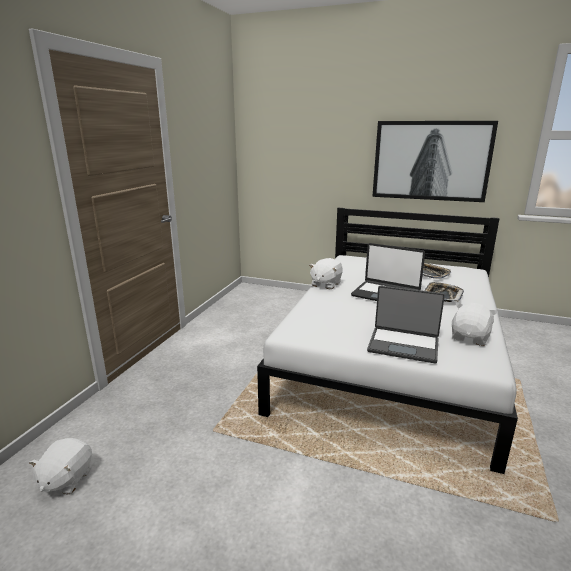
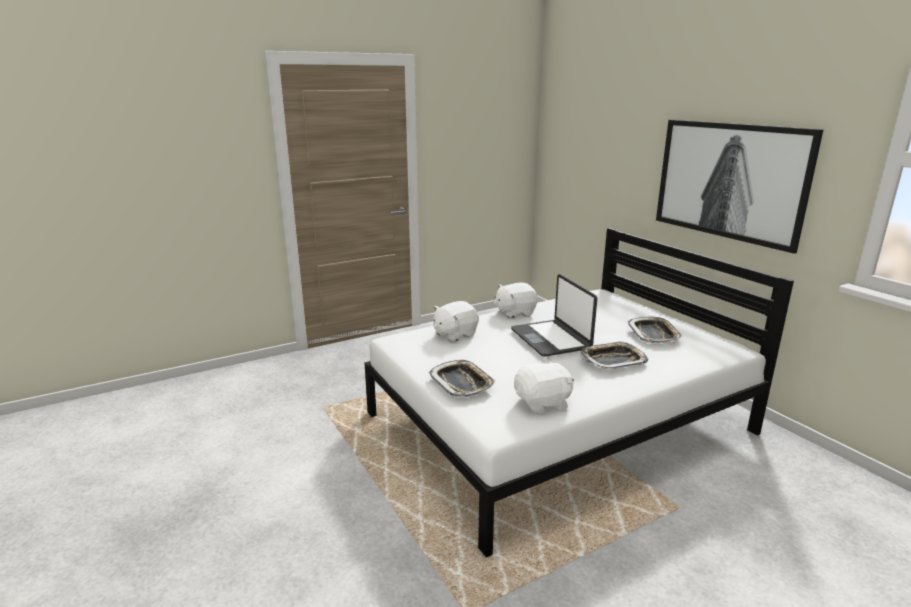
camera: 40 degrees right, 0 degrees up
white plush toy [29,438,92,494] -> white plush toy moved to [433,301,479,342]
laptop [367,286,445,364] -> tray [429,360,496,398]

